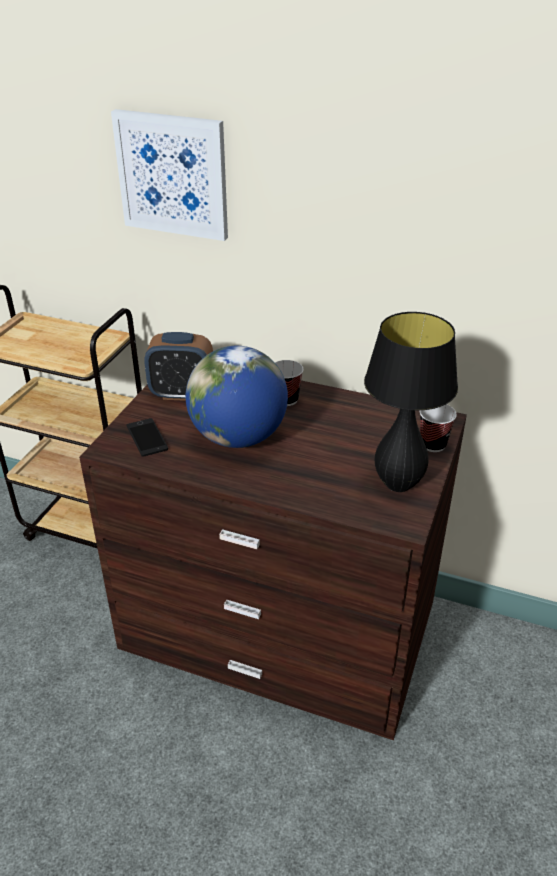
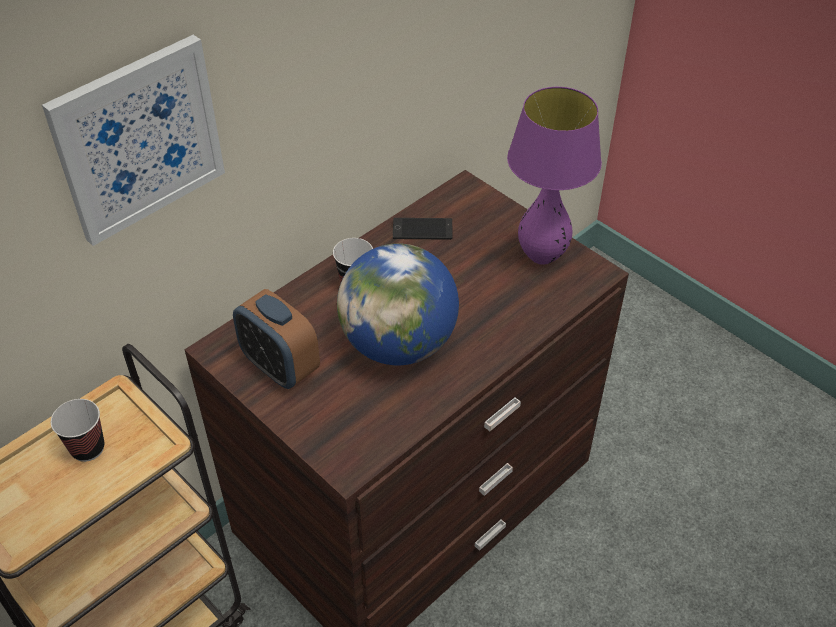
camera: 65 degrees left, 10 degrees up
phone [127,418,168,457] -> phone moved to [393,218,453,240]
alarm clock [144,332,213,401] -> alarm clock turned 105 degrees clockwise [233,289,320,389]
black table lamp [364,312,458,492] -> purple table lamp [507,87,602,265]
cup [420,404,457,452] -> cup moved to [51,399,105,462]

